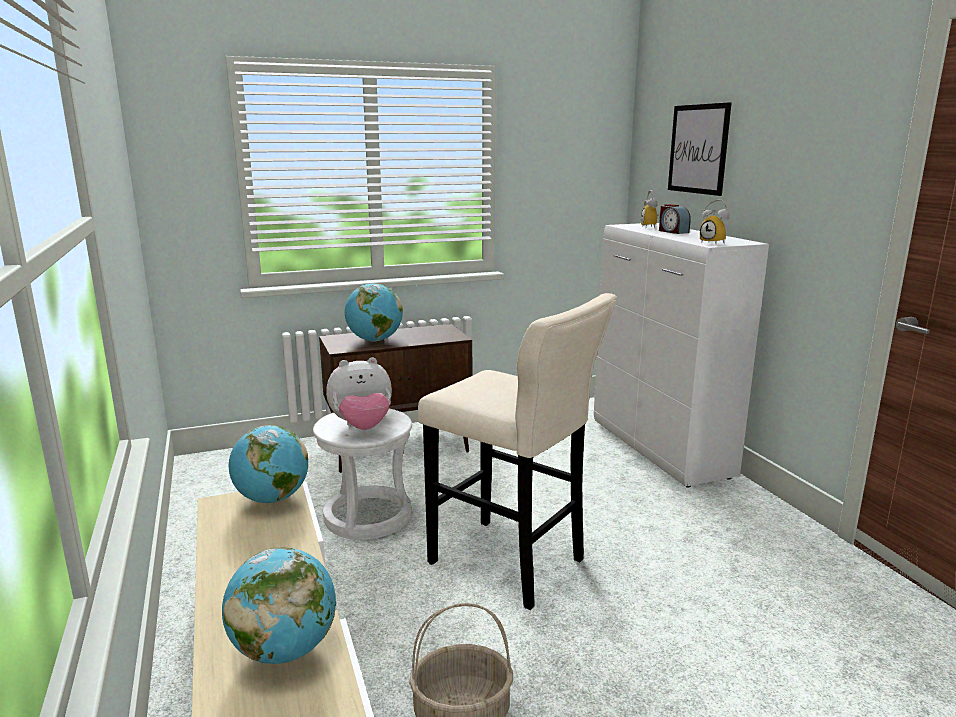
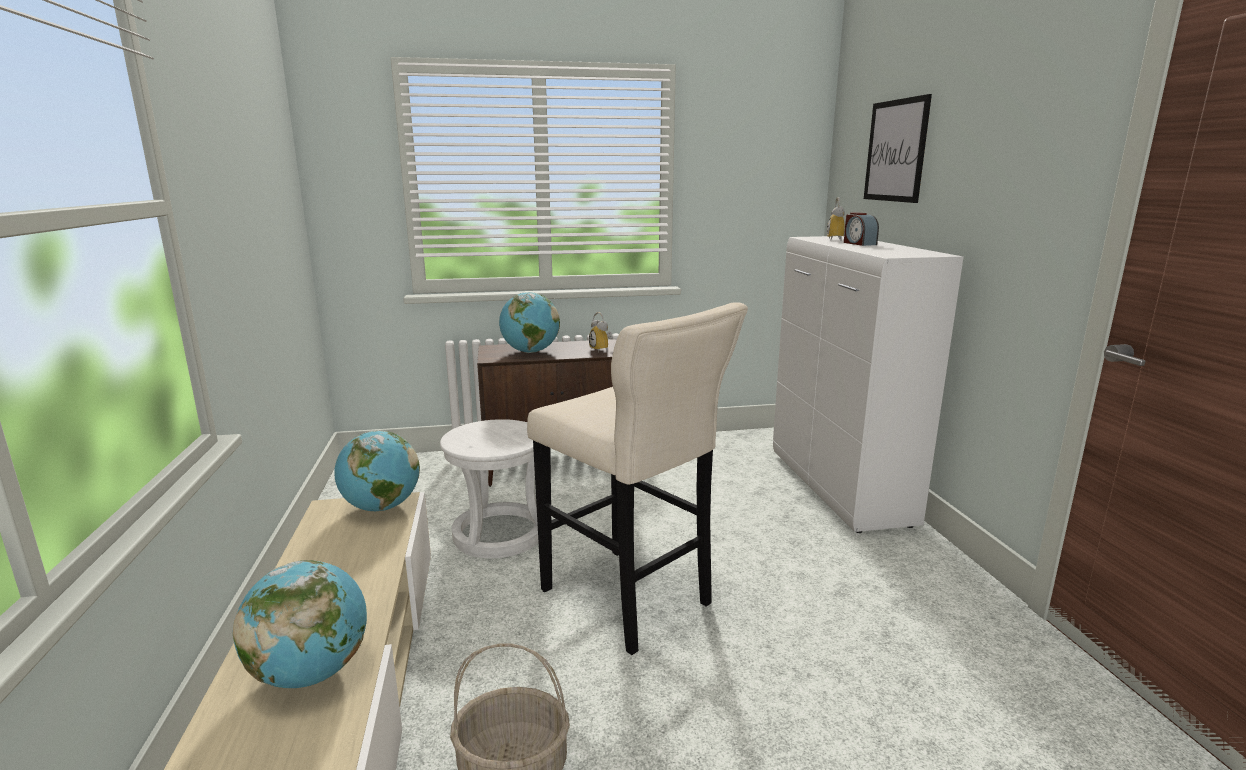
camera: 10 degrees right, 0 degrees up
plush toy [326,357,392,430] -> none
alarm clock [700,199,730,244] -> alarm clock moved to [589,312,613,352]

